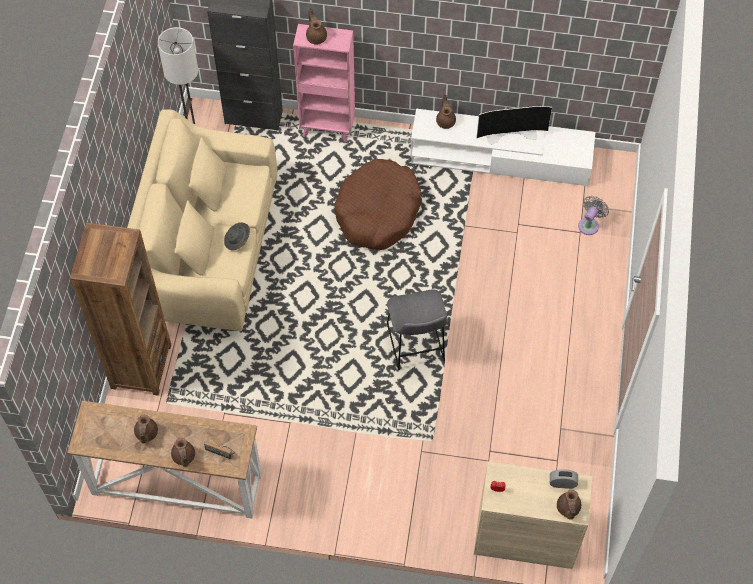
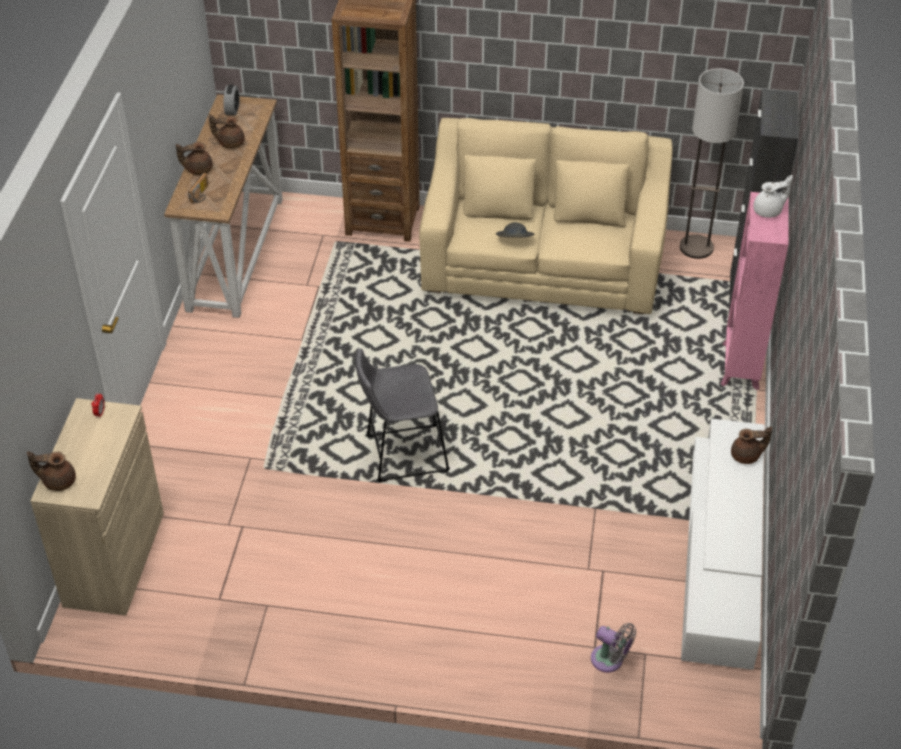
camera: 90 degrees right, 15 degrees down
brown teapot [306,8,327,44] -> white teapot [753,175,793,218]
brown dog bed [334,159,422,250] -> none
television [476,106,552,145] -> none
alarm clock [550,469,578,489] -> alarm clock moved to [224,85,240,115]

